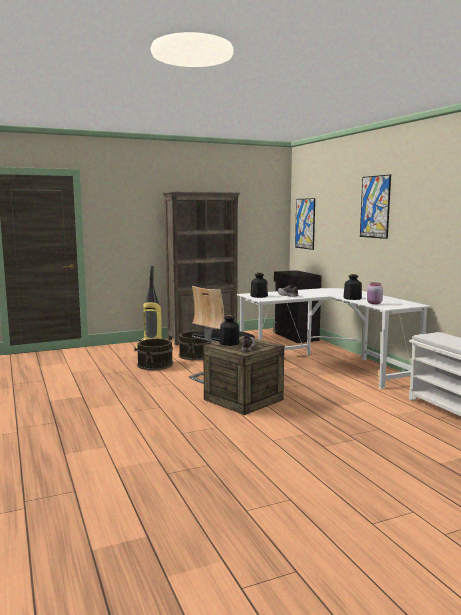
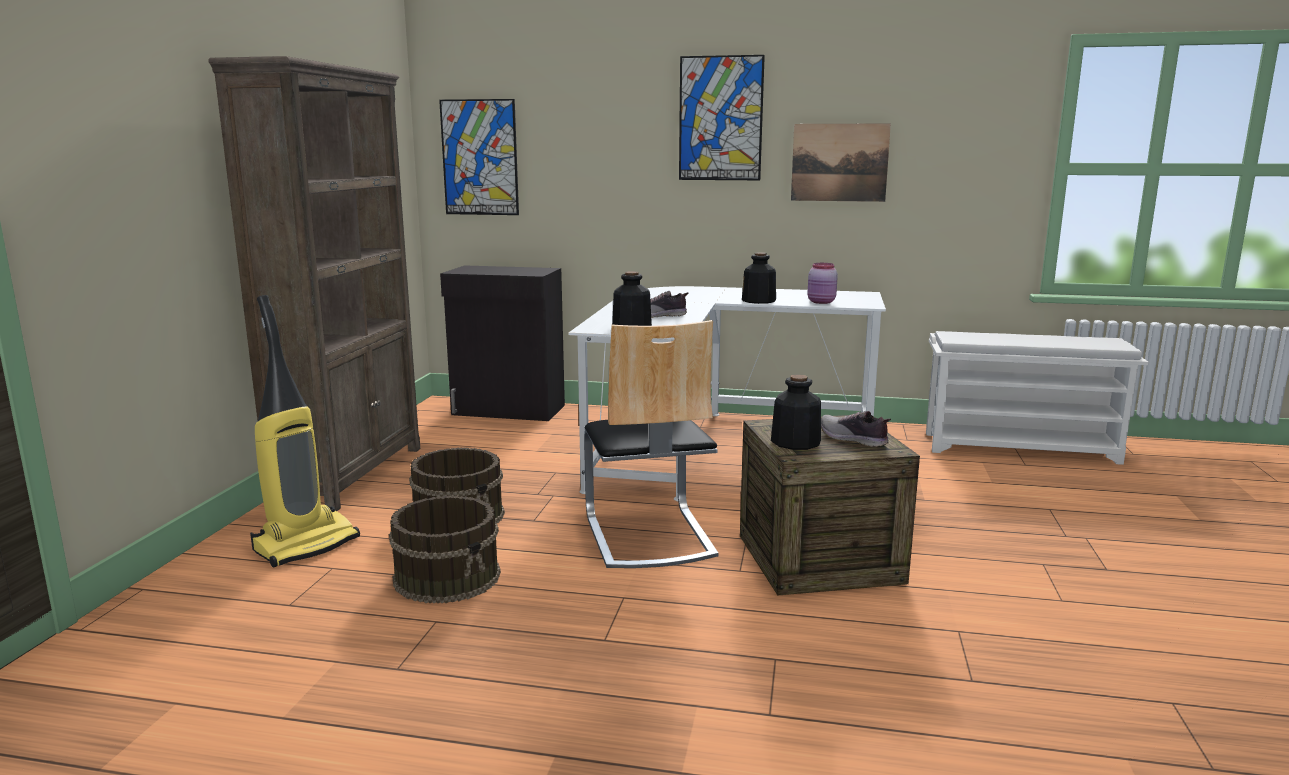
camera: 55 degrees left, 5 degrees up
none -> picture [791,123,891,202]

